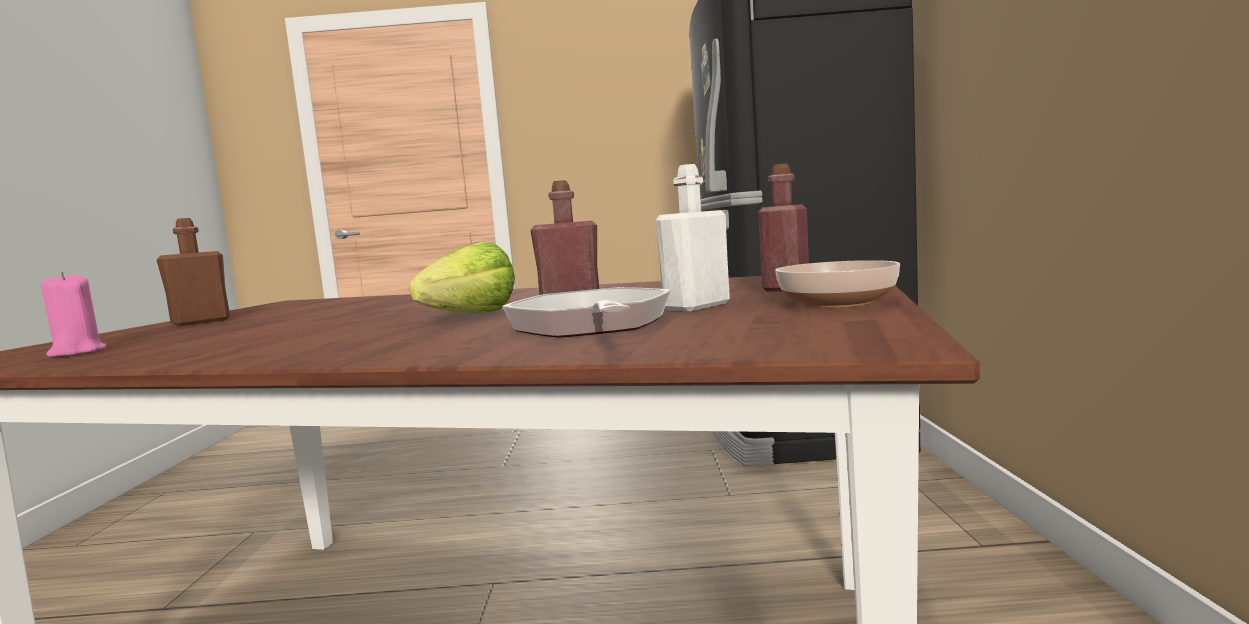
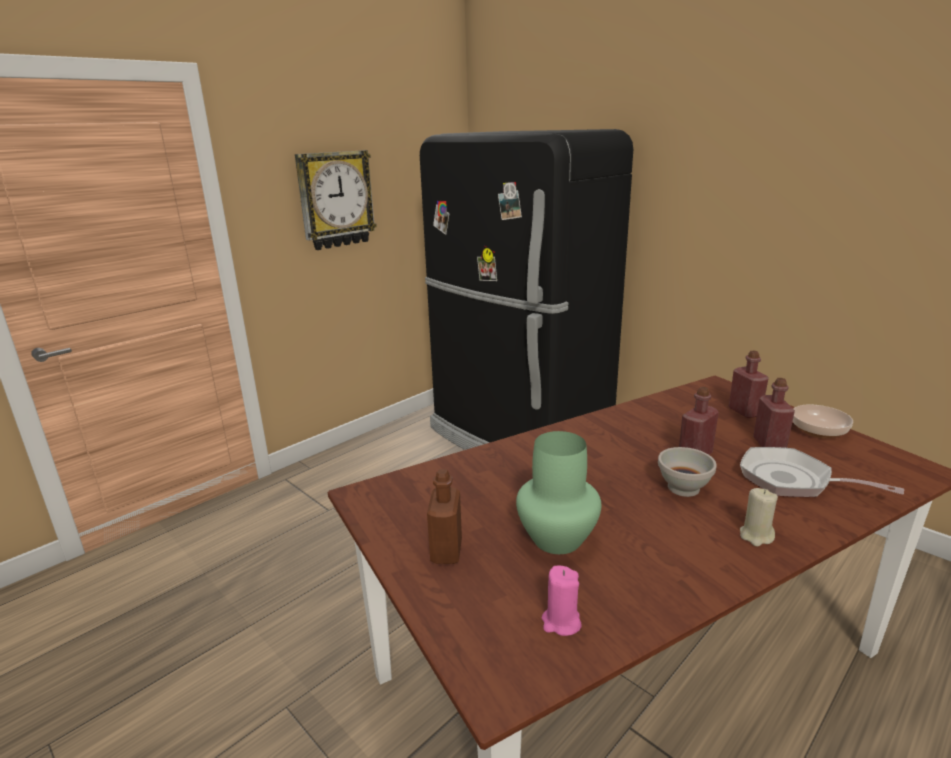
camera: 45 degrees left, 15 degrees up
lettuce [409,241,515,313] -> white bowl [658,447,717,497]
white bottle [656,164,730,311] -> red bottle [753,378,795,448]
none -> wall clock [295,150,377,250]
none -> green vase [516,431,601,554]
none -> beige candle [740,488,778,546]

